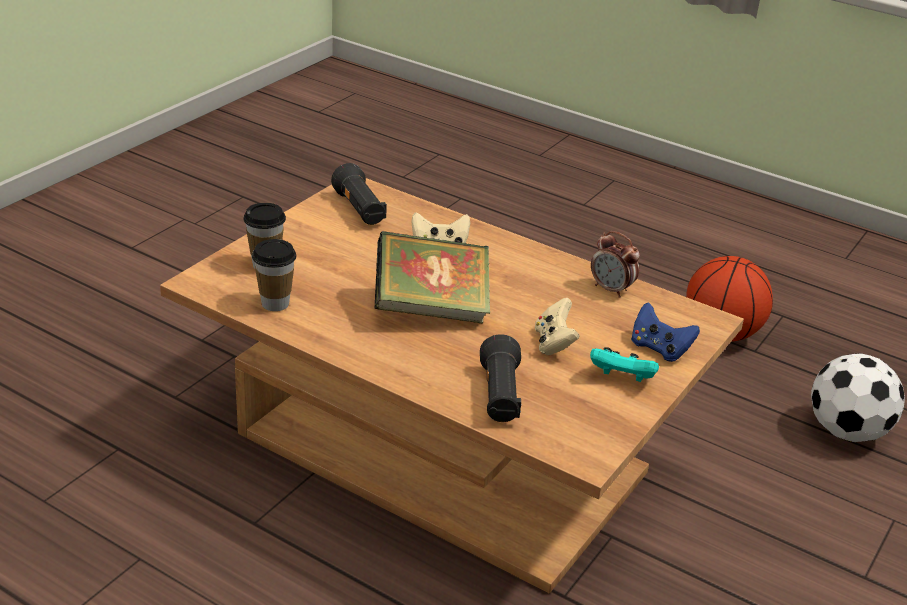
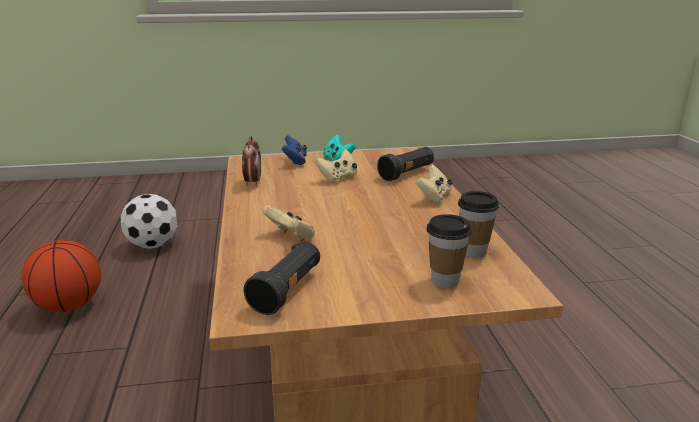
camera: 130 degrees left, 10 degrees down
book [375,231,490,323] -> none
none -> beige game controller [416,165,452,203]

